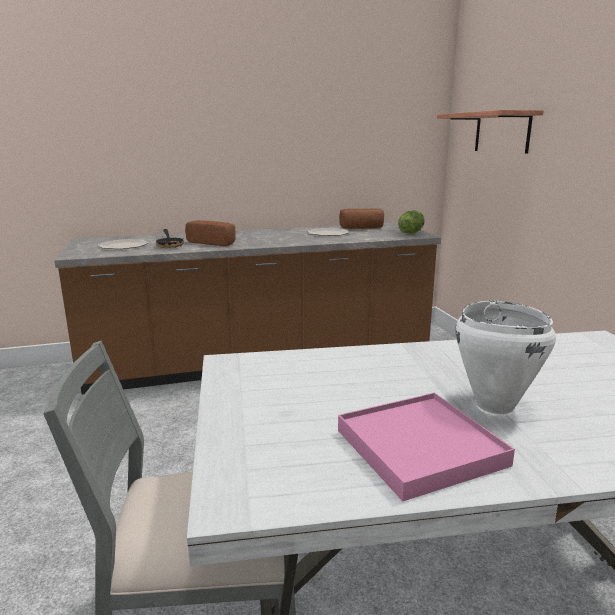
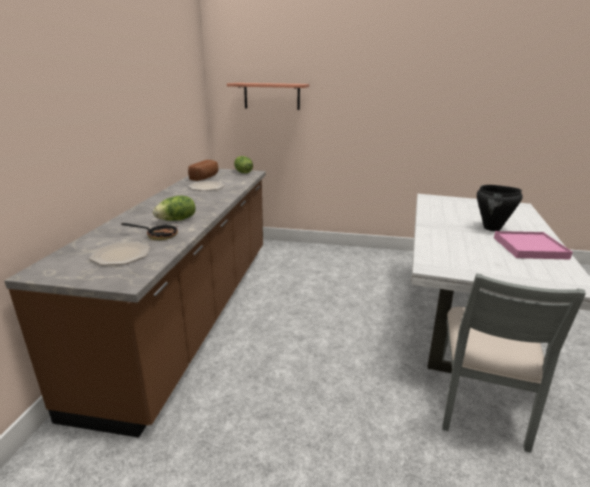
camera: 65 degrees left, 5 degrees up
bread [185,220,236,246] -> lettuce [153,196,195,221]
white cooking pot [455,301,556,414] -> black cooking pot [477,185,523,231]

